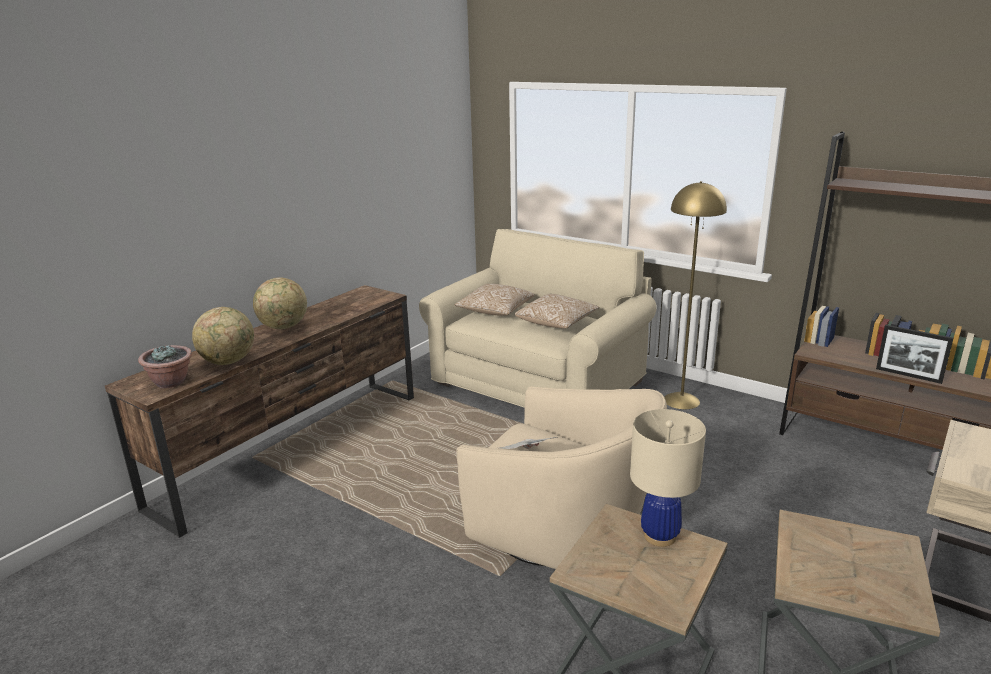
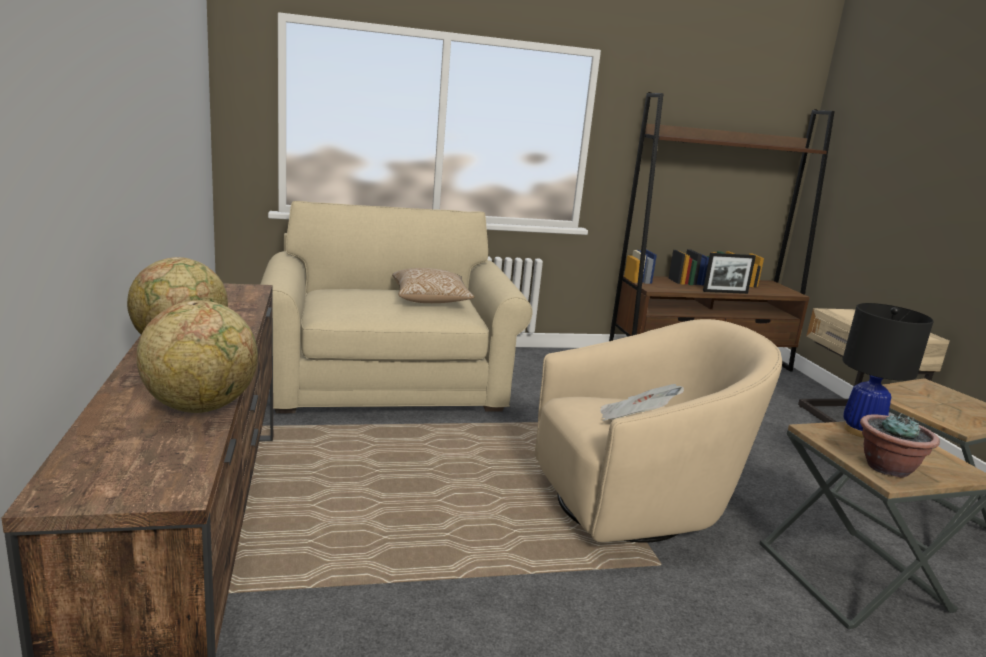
camera: 50 degrees left, 5 degrees down
potted plant [138,345,192,388] -> potted plant moved to [860,413,940,477]
pillow [455,284,534,316] -> none
beige table lamp [630,409,706,547] -> black table lamp [843,303,934,438]
yellow floor lamp [664,181,727,409] -> none

